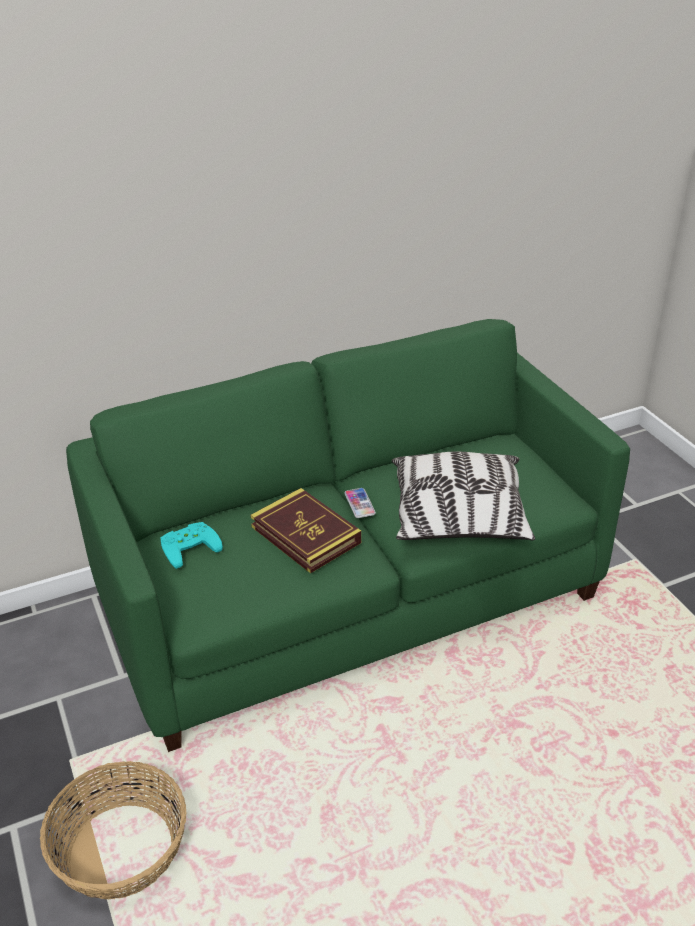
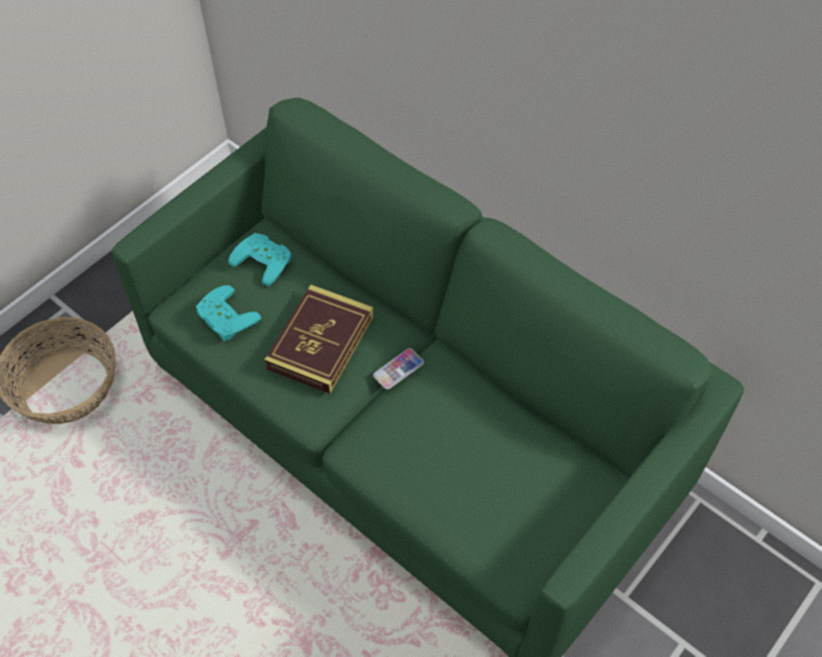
camera: 65 degrees right, 20 degrees up
pillow [392,451,535,541] -> none
none -> turquoise game controller [196,285,261,341]

